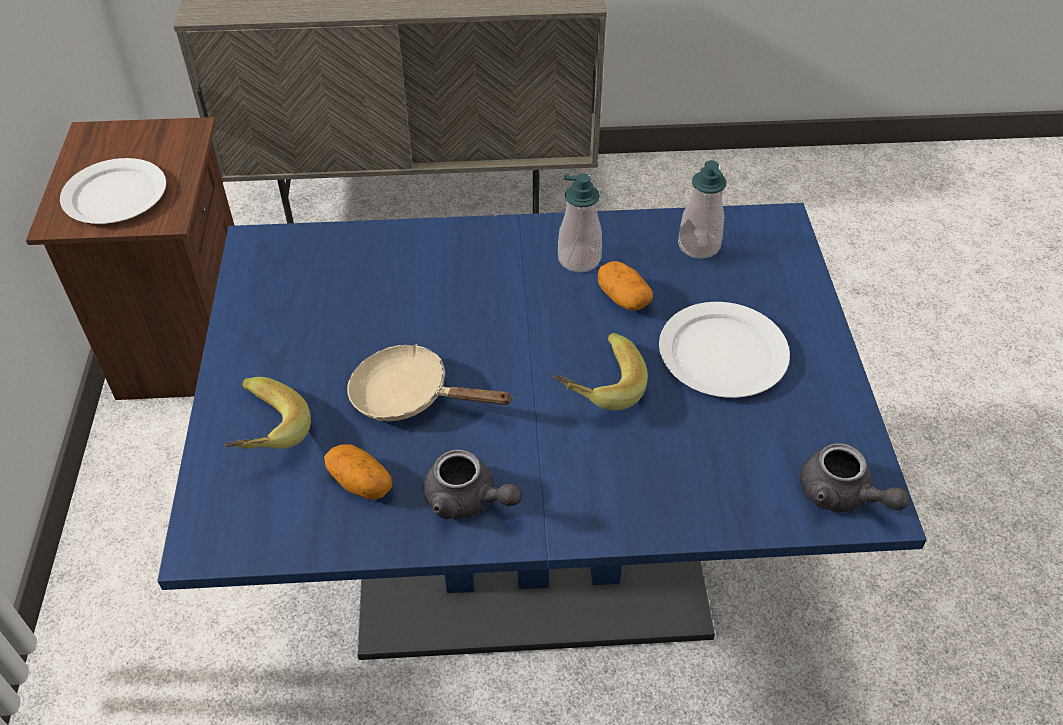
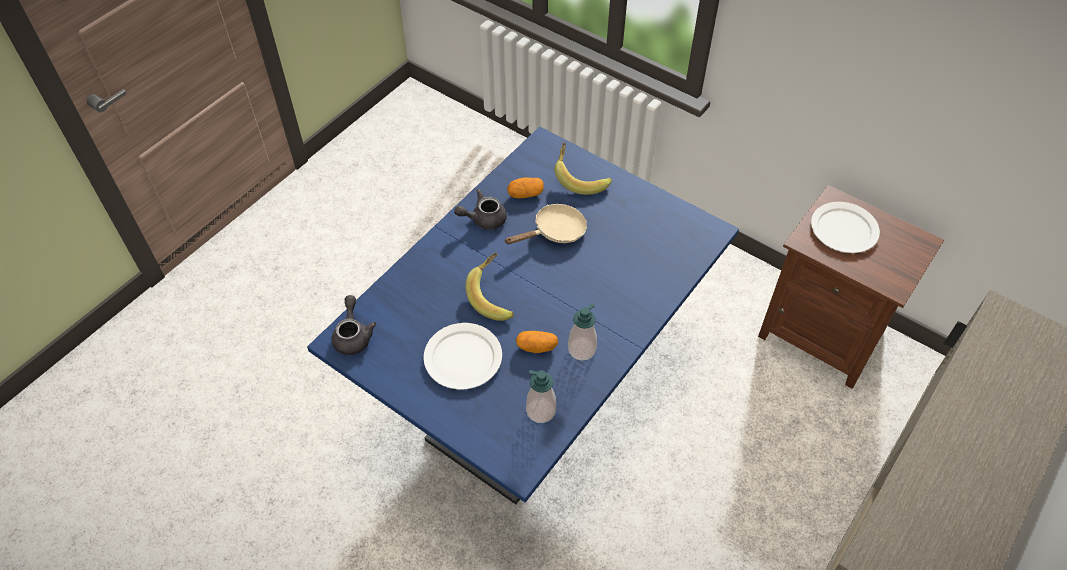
camera: 130 degrees right, 5 degrees up
grey teapot [800,443,910,512] -> grey teapot turned 90 degrees clockwise [332,295,376,355]

